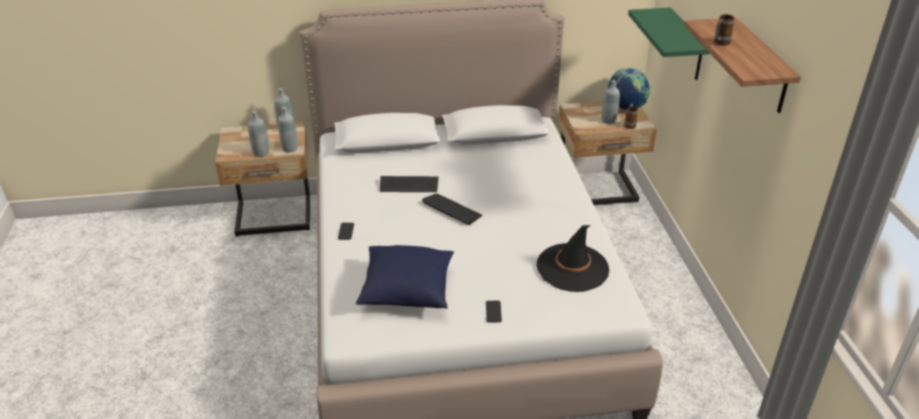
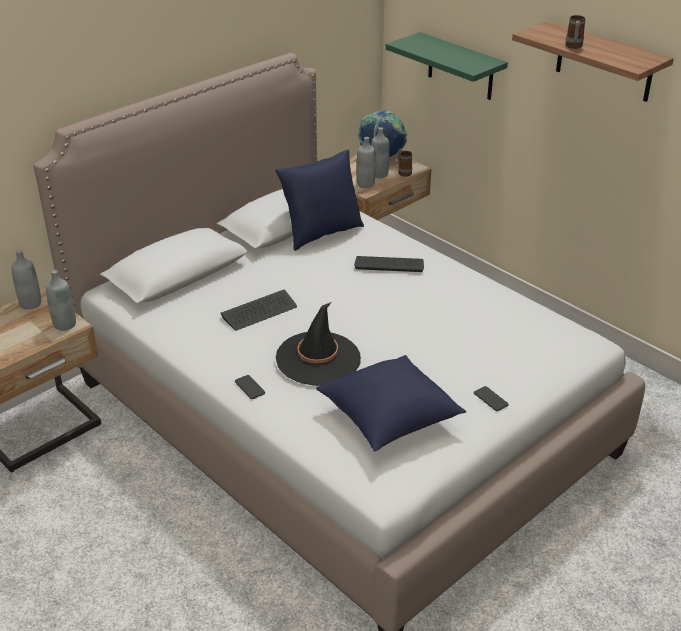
camera: 35 degrees left, 0 degrees up
grey bottle [248,111,269,157] -> grey bottle moved to [357,137,376,188]
keyboard [422,194,482,225] -> keyboard moved to [354,256,424,272]
black hat [537,225,609,292] -> black hat moved to [276,302,361,386]
none -> blue pillow [275,150,364,251]

